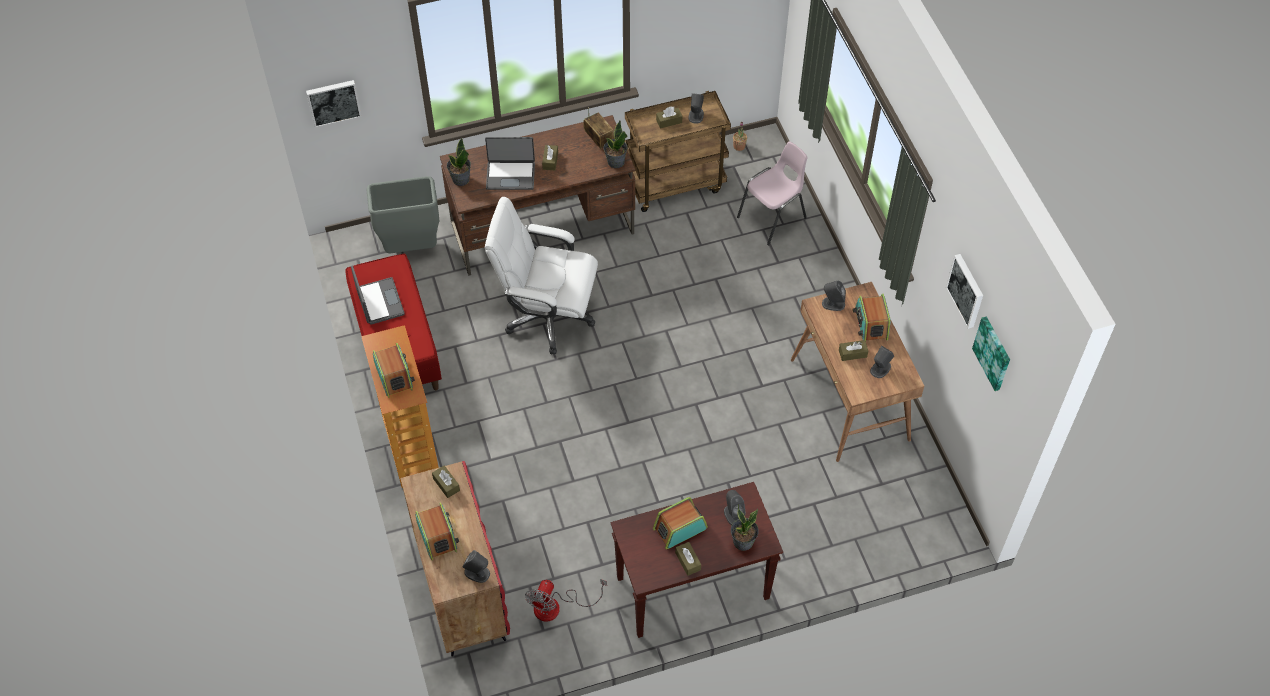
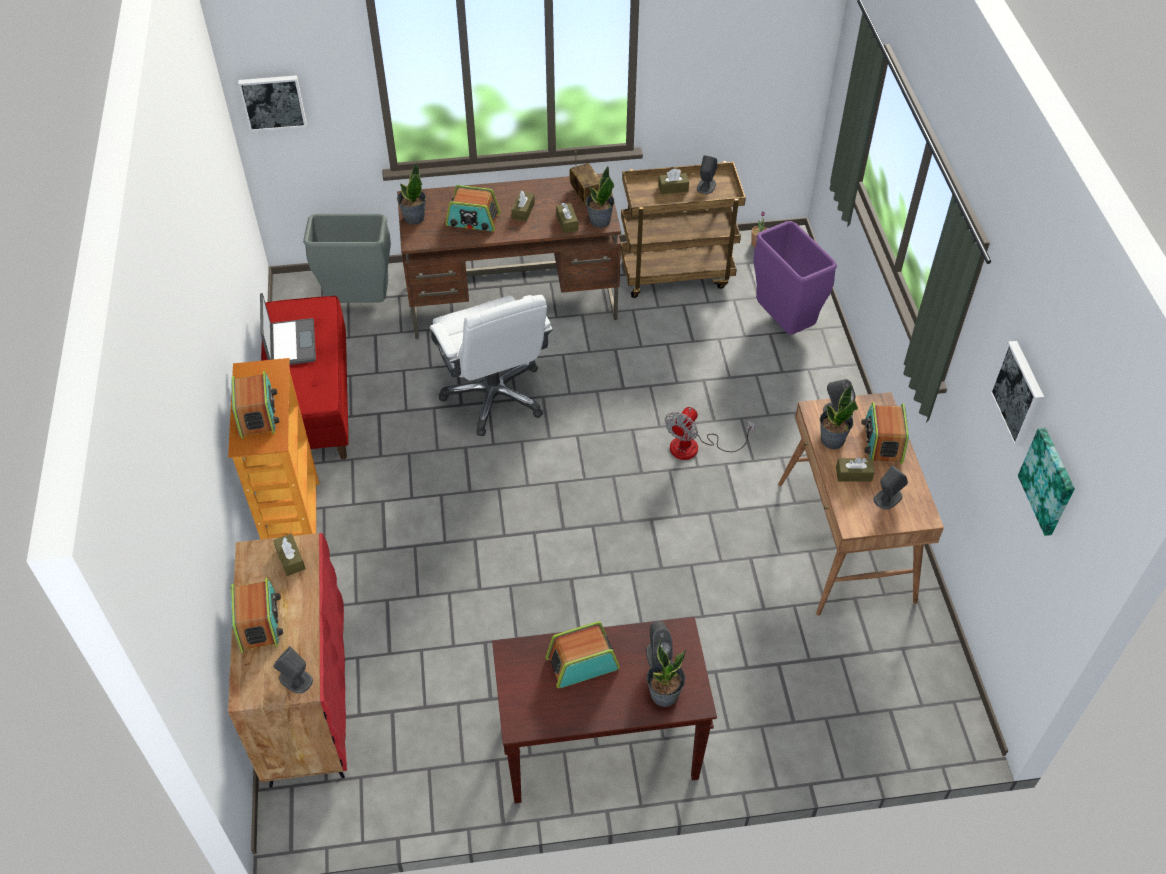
camera: 10 degrees right, 5 degrees down
laptop [485,137,535,190] -> radio [446,185,501,231]
white office chair [485,197,598,354] -> white office chair turned 135 degrees counterclockwise [430,295,553,436]
fan [525,579,607,621] -> fan moved to [665,407,755,460]
brown tissue box [675,542,701,576] -> brown tissue box moved to [556,203,578,233]
pink chair [737,141,808,246] -> purple trash can [753,221,837,335]
none -> potted plant [820,384,858,449]

